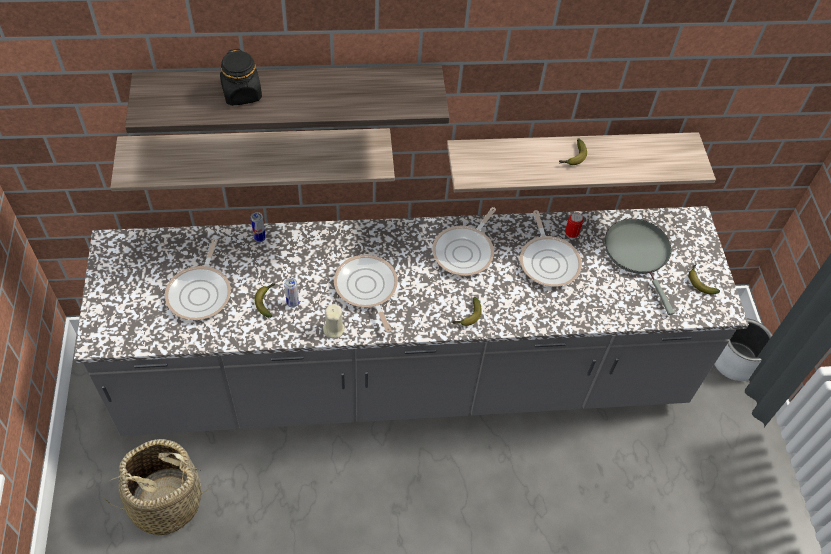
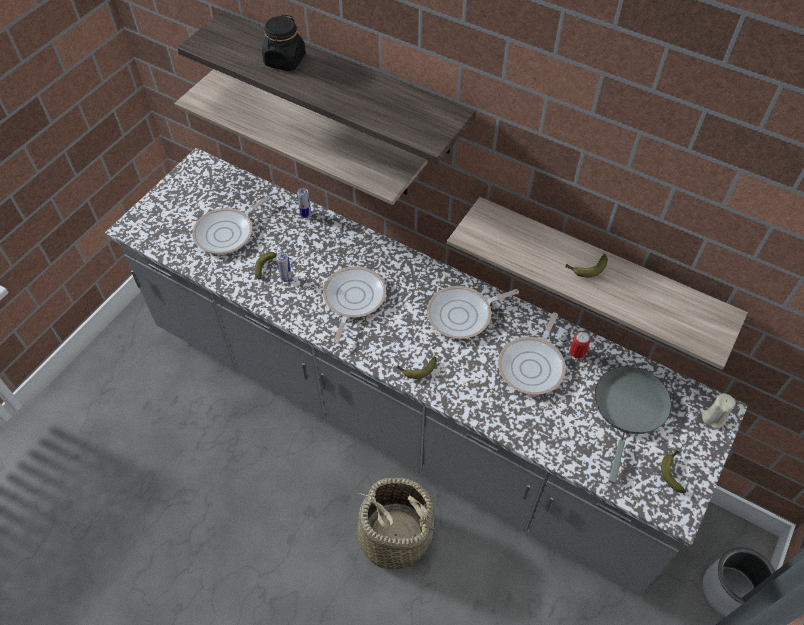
camera: 40 degrees right, 0 degrees up
basket [101,439,210,535] -> basket moved to [347,478,438,569]
beige candle [323,304,345,338] -> beige candle moved to [702,393,735,429]

